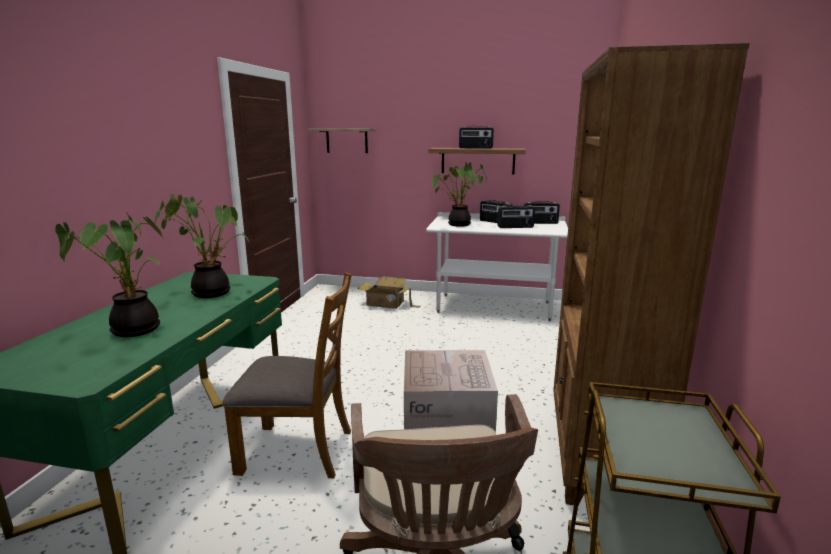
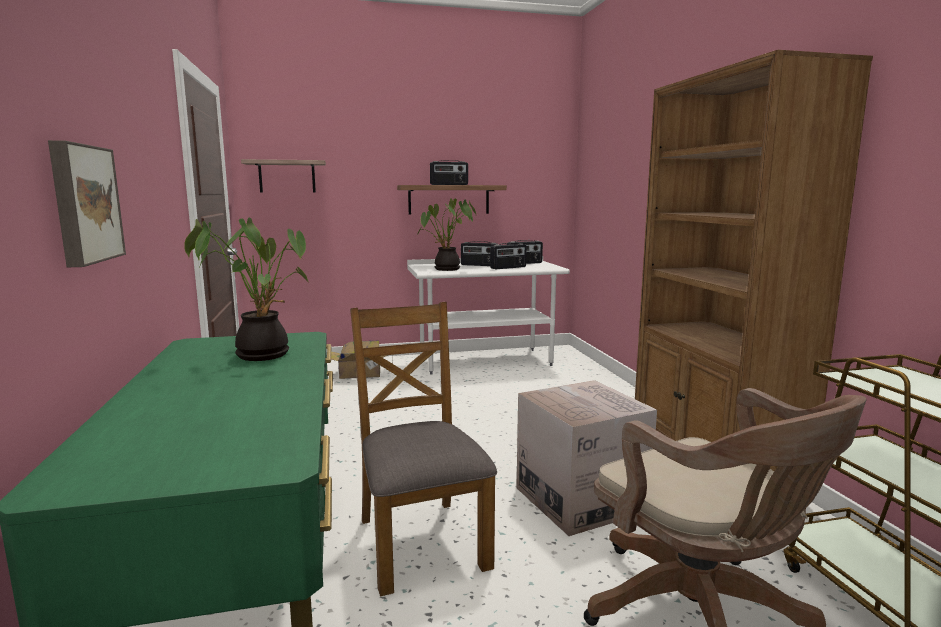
camera: 25 degrees left, 5 degrees down
potted plant [55,212,163,337] -> none
brown chair [222,272,352,478] -> brown chair turned 90 degrees counterclockwise [350,302,497,596]
none -> picture [48,140,126,267]

